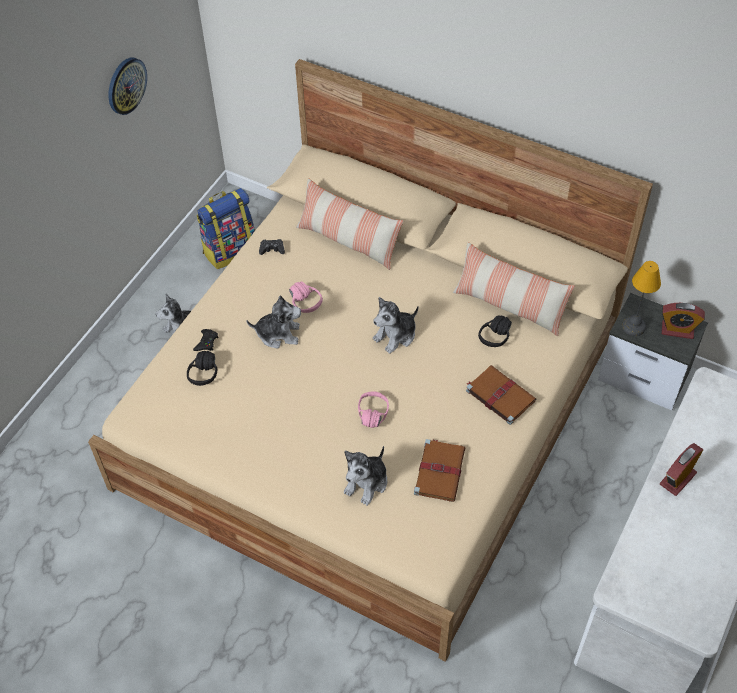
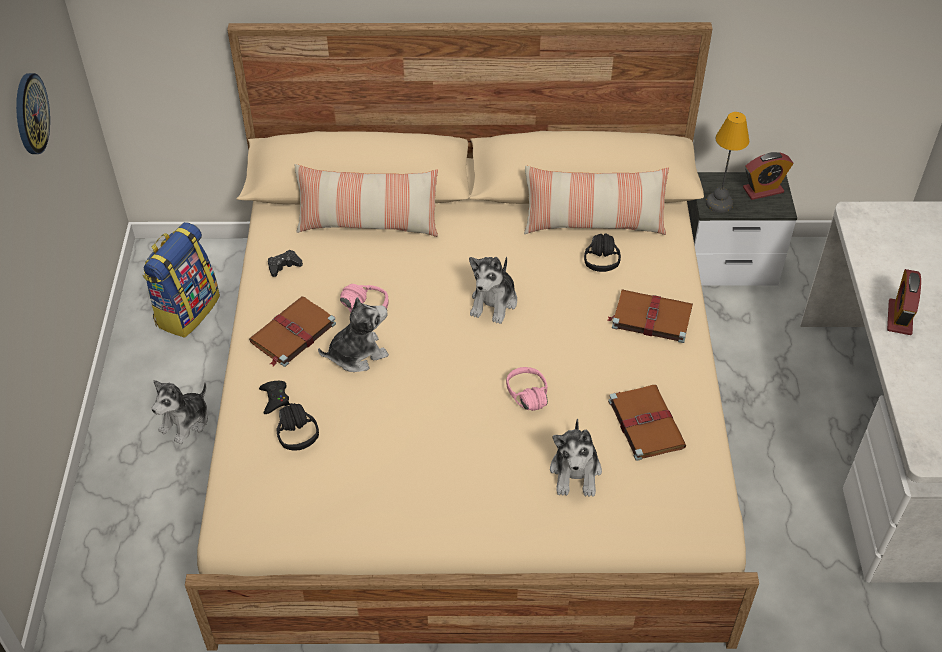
camera: 30 degrees left, 5 degrees down
none -> brown book [249,296,336,367]

